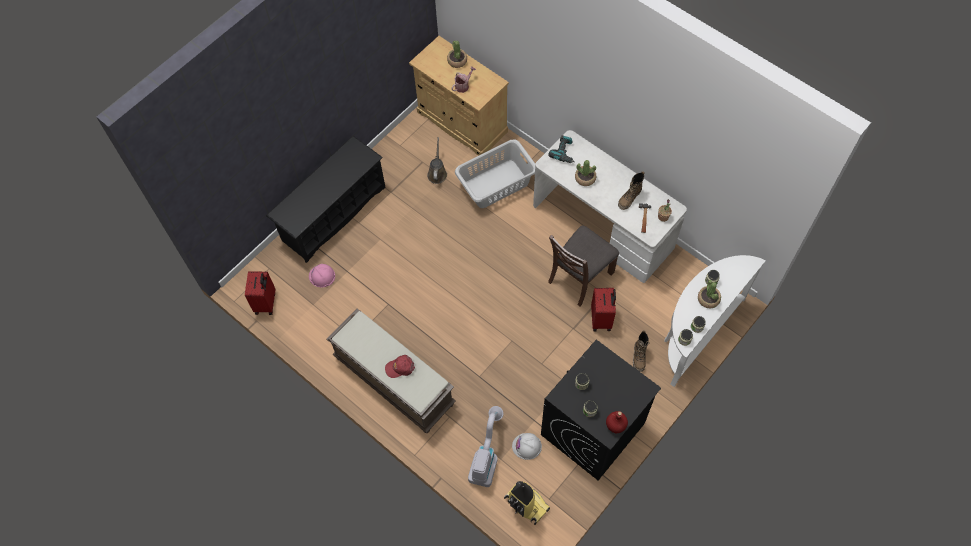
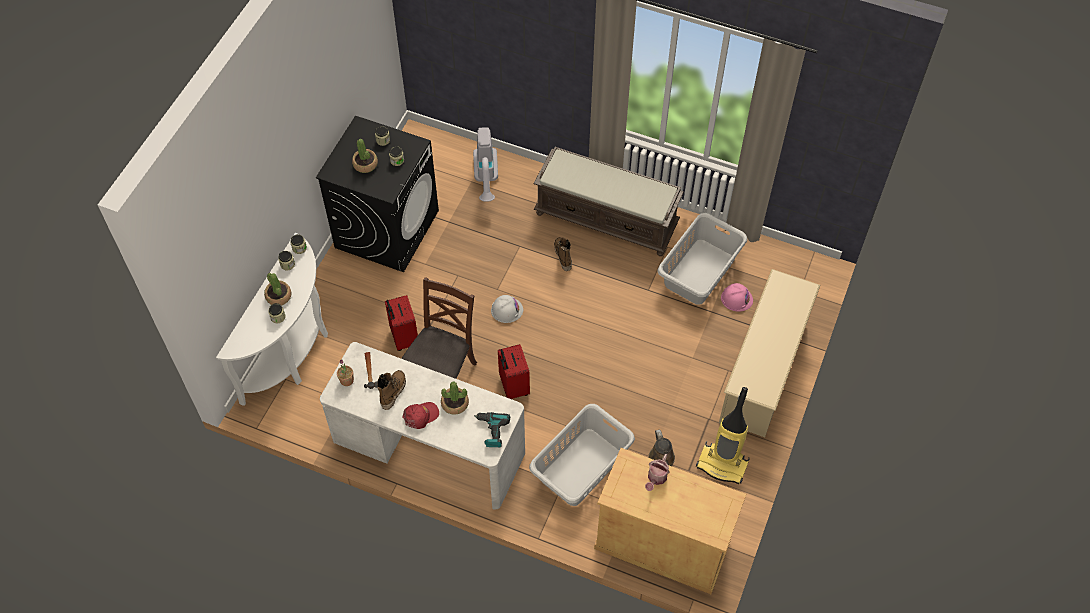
camera: 160 degrees right, 5 degrees down
red suitcase [245,271,275,315] -> red suitcase moved to [498,344,530,399]
black shoe rack [266,136,386,263] -> beige shoe rack [719,269,820,437]
red cap [385,355,415,378] -> red cap moved to [402,402,439,429]
potted plant [447,40,467,68] -> potted plant moved to [352,139,378,173]
vacuum cleaner [504,481,550,525] -> vacuum cleaner moved to [696,387,750,484]
white hard hat [512,433,542,460] -> white hard hat moved to [491,295,523,323]
red bottle [606,411,628,433] -> none
boot [633,331,650,372] -> boot moved to [554,237,572,271]
none -> grey laundry basket [657,213,747,305]

